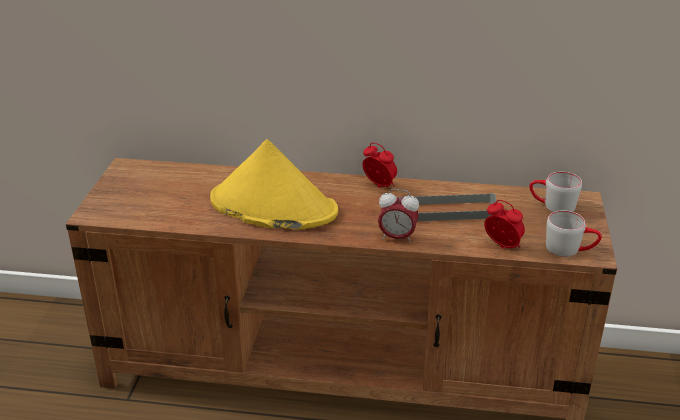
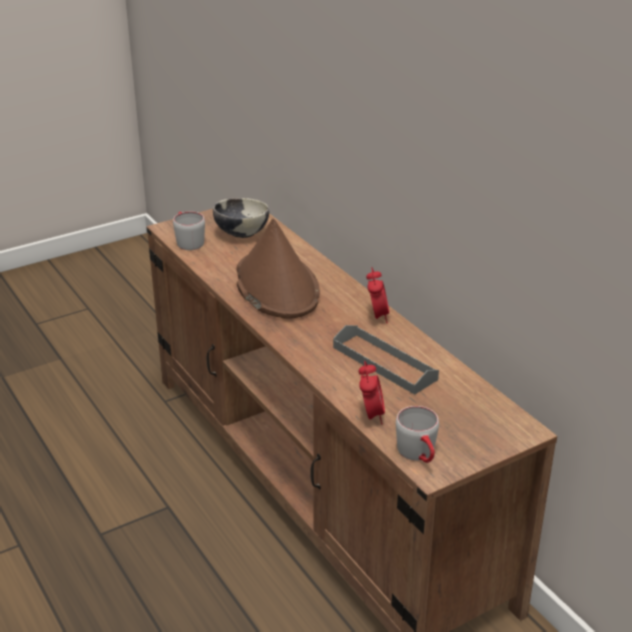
camera: 50 degrees right, 0 degrees up
yellow hat [210,139,338,229] -> brown hat [236,219,320,319]
alarm clock [378,189,419,244] -> none
grey mug [529,172,582,212] -> grey mug moved to [173,212,205,250]
none -> bowl [213,198,269,238]

